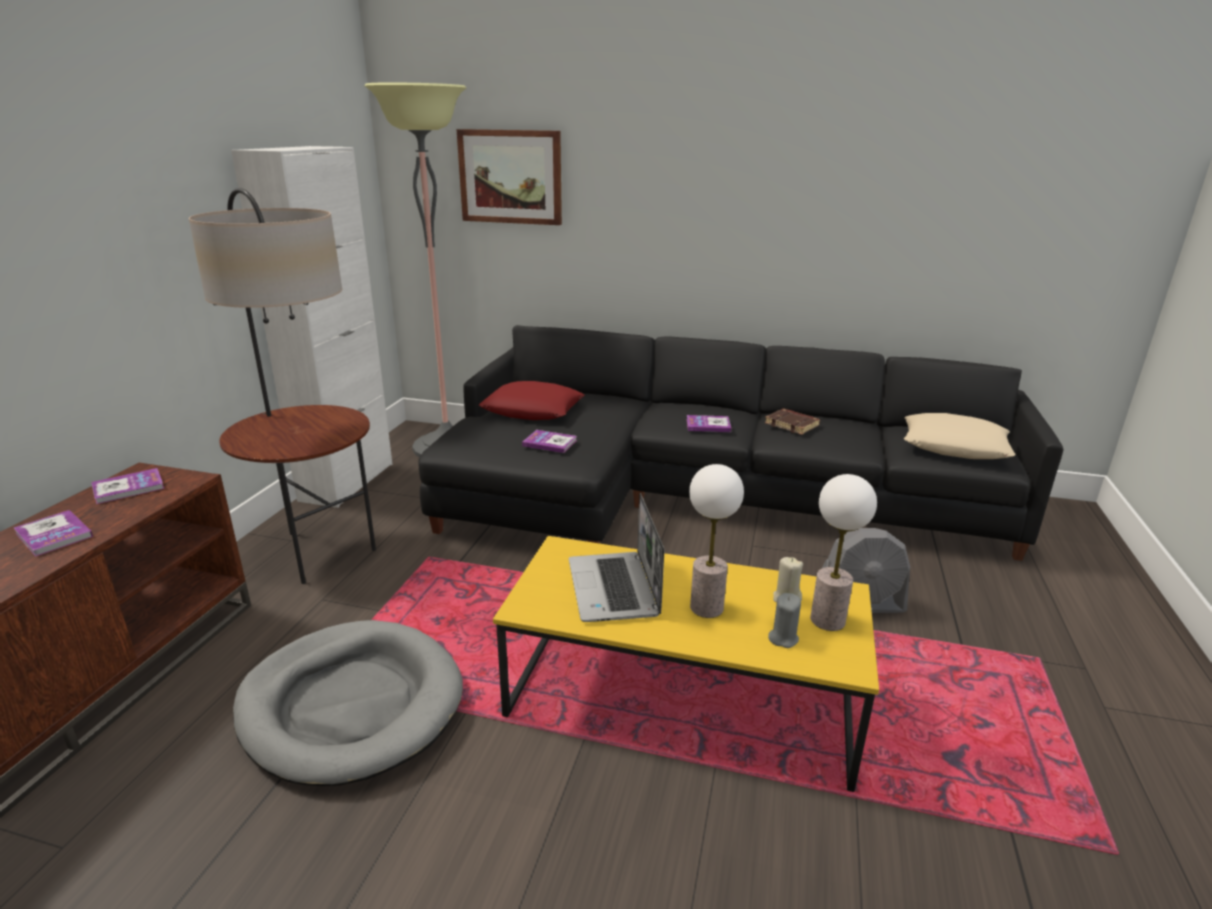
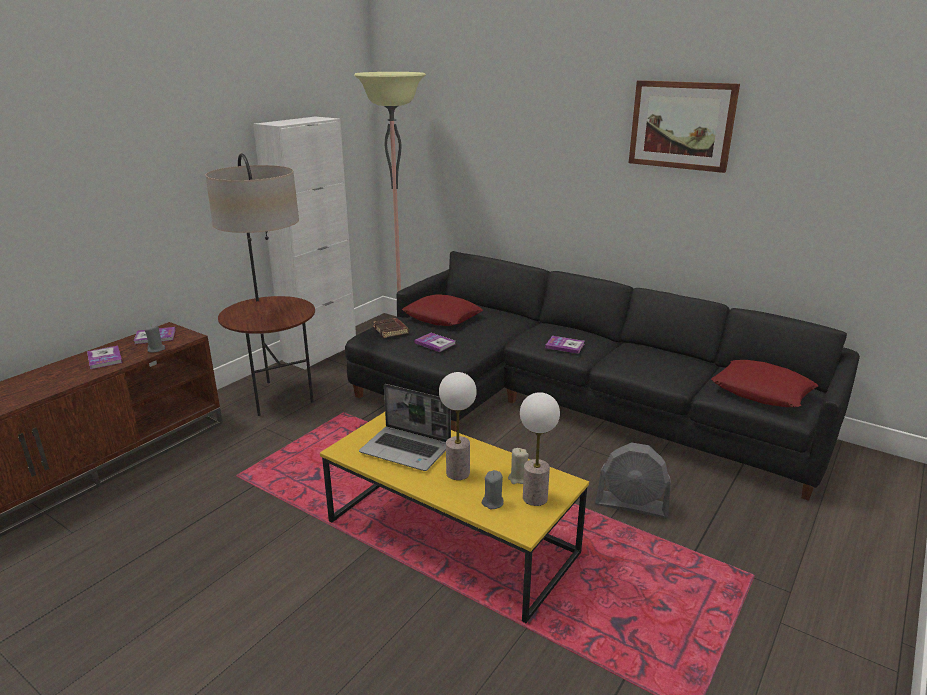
camera: 20 degrees right, 0 degrees up
grey dog bed [233,620,463,786] -> none
picture [456,129,562,225] -> picture moved to [629,80,740,173]
laptop [569,493,664,622] -> laptop turned 75 degrees counterclockwise [359,384,451,471]
brown book [765,408,820,435] -> brown book moved to [373,318,409,338]
beige pillow [904,413,1016,459] -> red pillow [711,360,818,407]
none -> grey candle [145,324,165,352]

